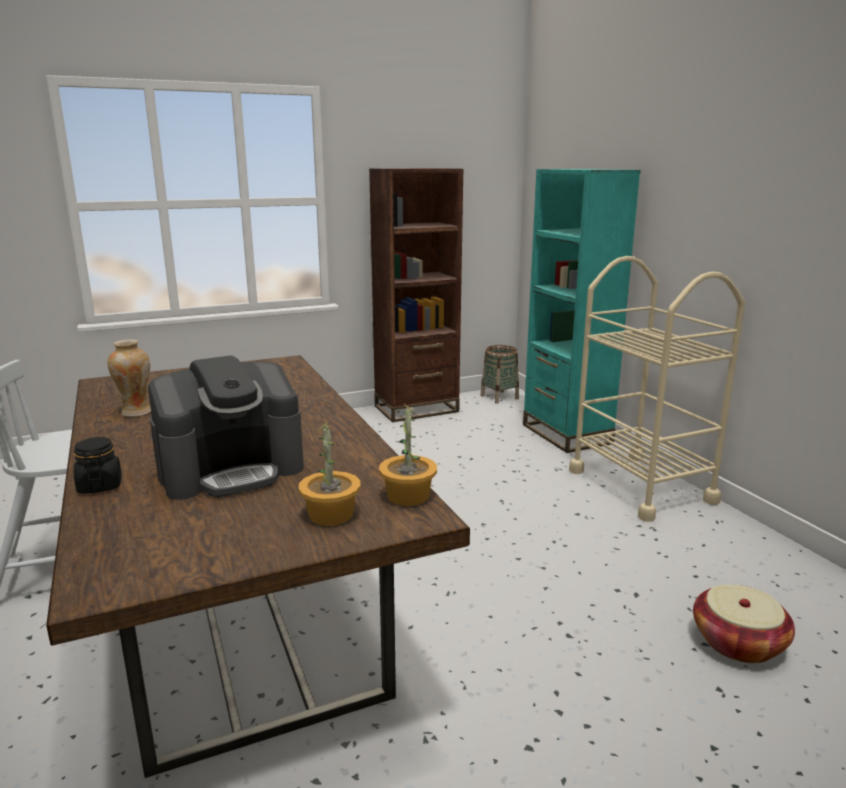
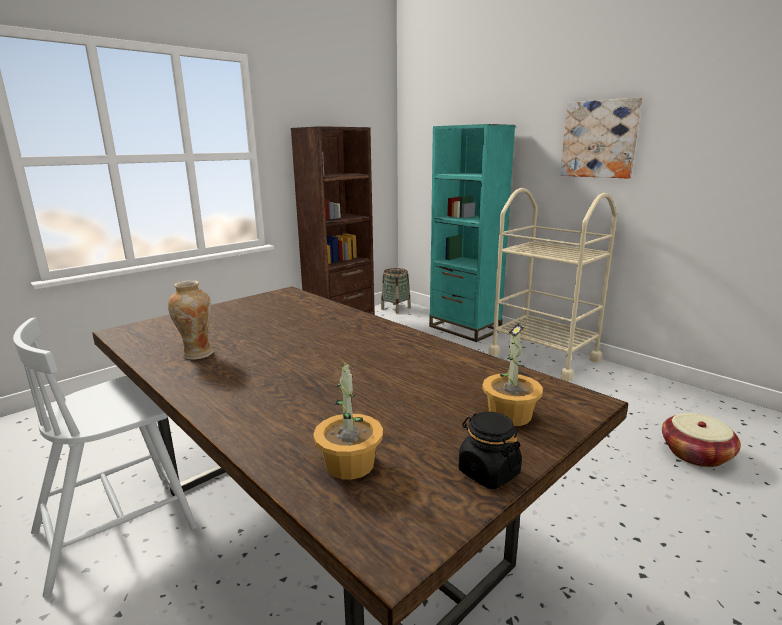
camera: 20 degrees left, 0 degrees up
black jar [74,437,122,494] -> black jar moved to [458,412,522,489]
coffee machine [148,355,304,500] -> none
potted plant [379,403,437,506] -> potted plant moved to [313,359,383,480]
none -> picture [560,97,642,179]

